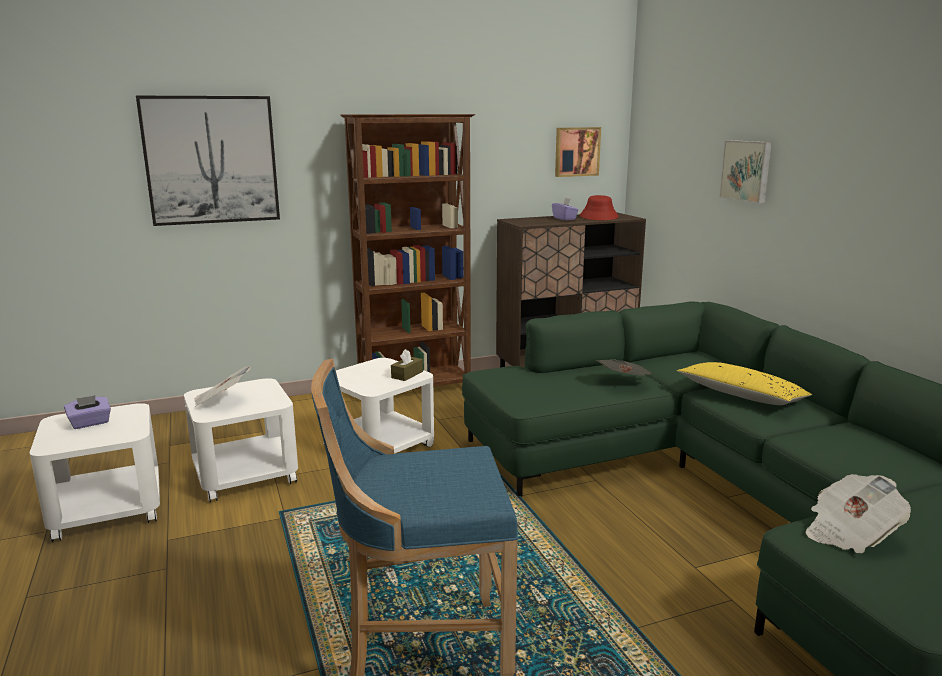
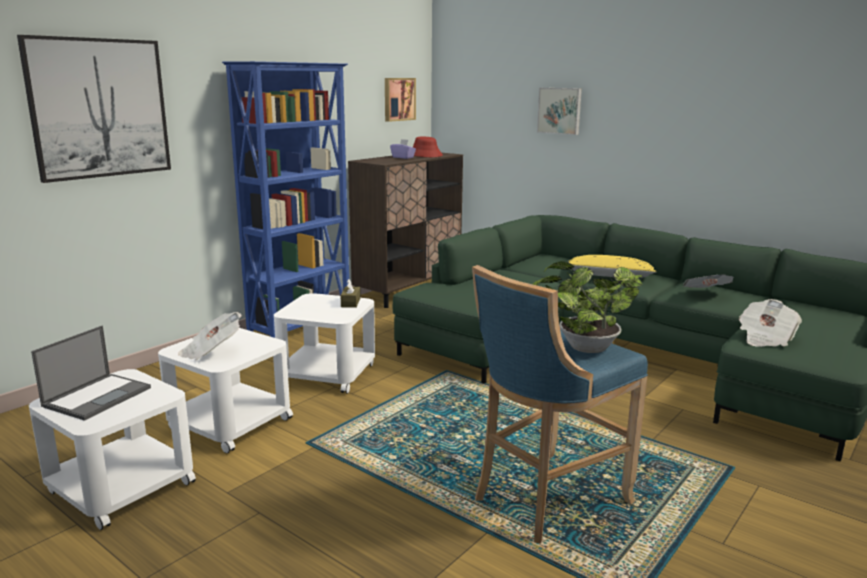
camera: 30 degrees left, 0 degrees up
purple tissue box [64,395,111,429] -> laptop [31,326,151,421]
brown bookcase [340,114,475,390] -> blue bookcase [222,61,349,338]
newspaper [596,360,652,376] -> newspaper moved to [683,275,734,288]
none -> potted plant [533,261,643,353]

